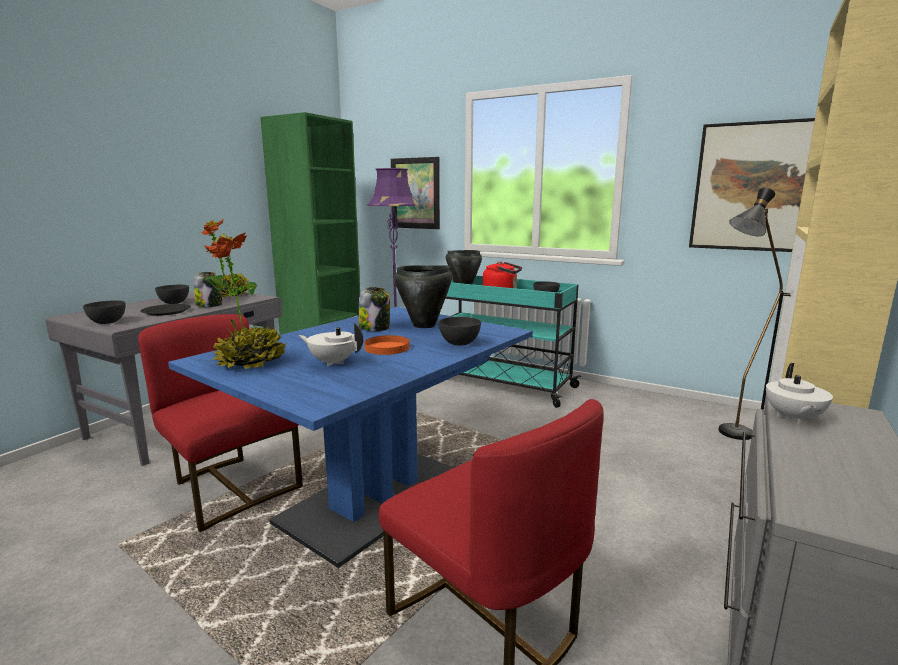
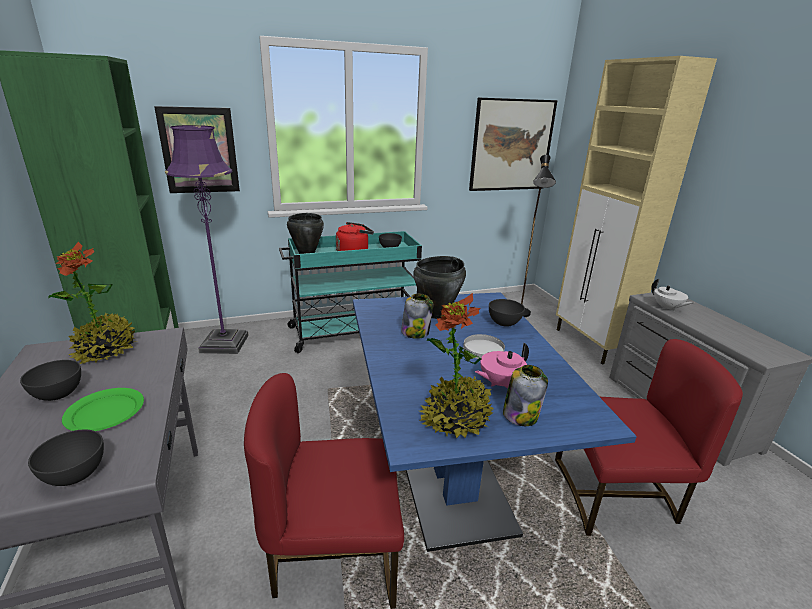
camera: 50 degrees left, 10 degrees up
black plate [140,304,191,316] -> green plate [62,388,144,431]
jar [194,272,222,307] -> jar moved to [503,365,548,426]
white teapot [299,323,363,367] -> pink teapot [475,343,529,389]
orange plate [364,335,410,355] -> white plate [463,334,505,359]

